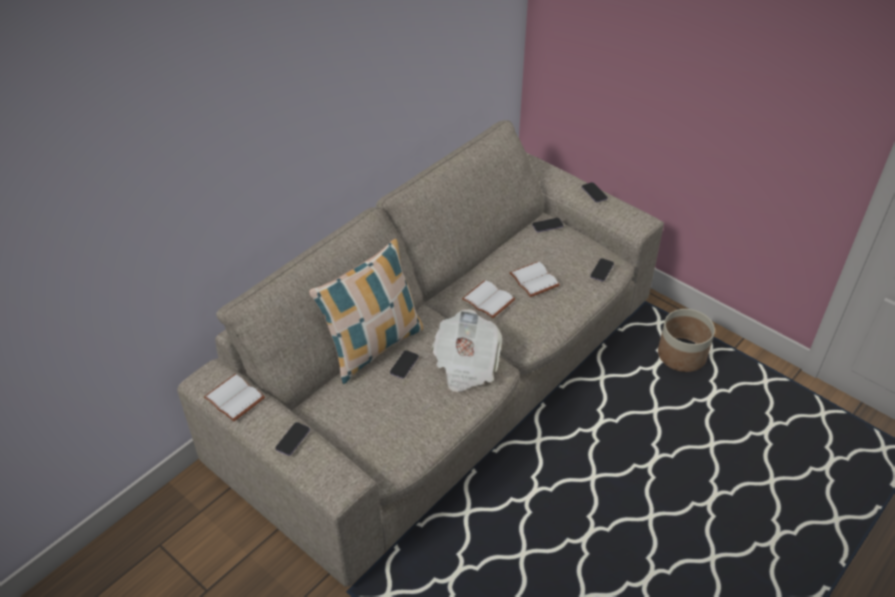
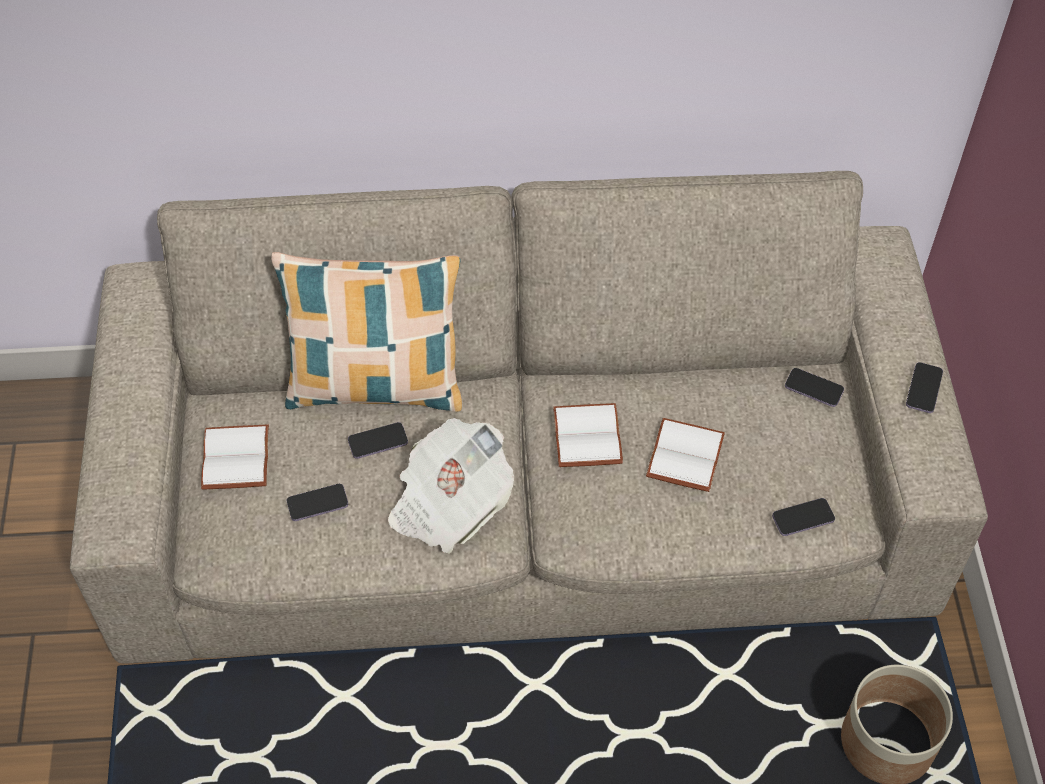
camera: 45 degrees right, 10 degrees up
white book [204,374,265,422] -> white book moved to [201,425,269,490]
phone [275,422,310,456] -> phone moved to [287,484,348,521]

